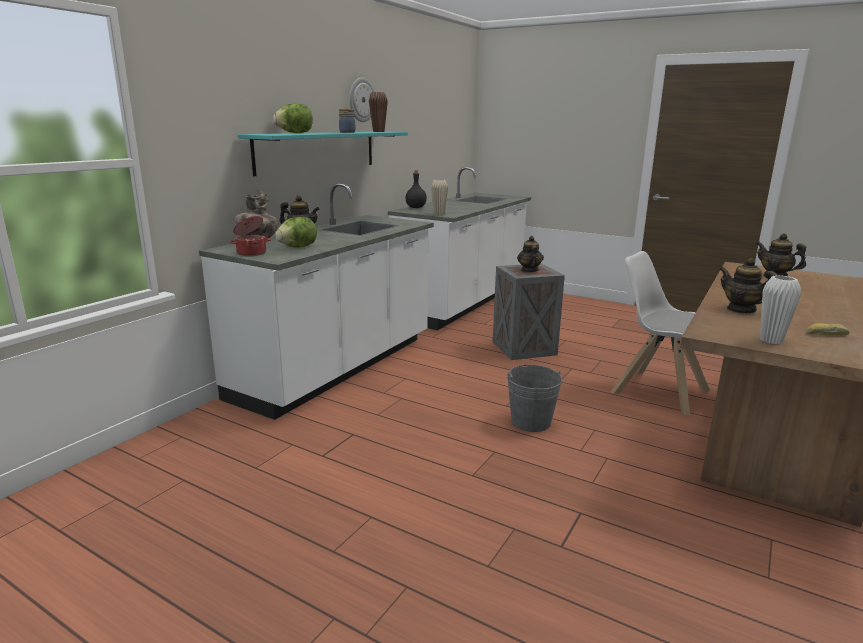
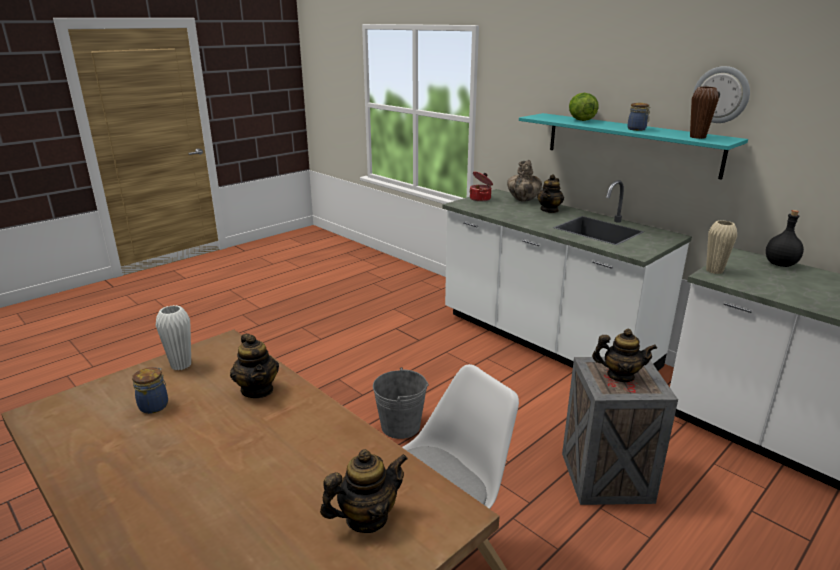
camera: 105 degrees right, 5 degrees up
lettuce [275,217,317,247] -> none
teapot [719,258,778,314] -> teapot turned 90 degrees clockwise [230,334,279,398]
bread [806,324,850,335] -> jar [132,367,168,414]

